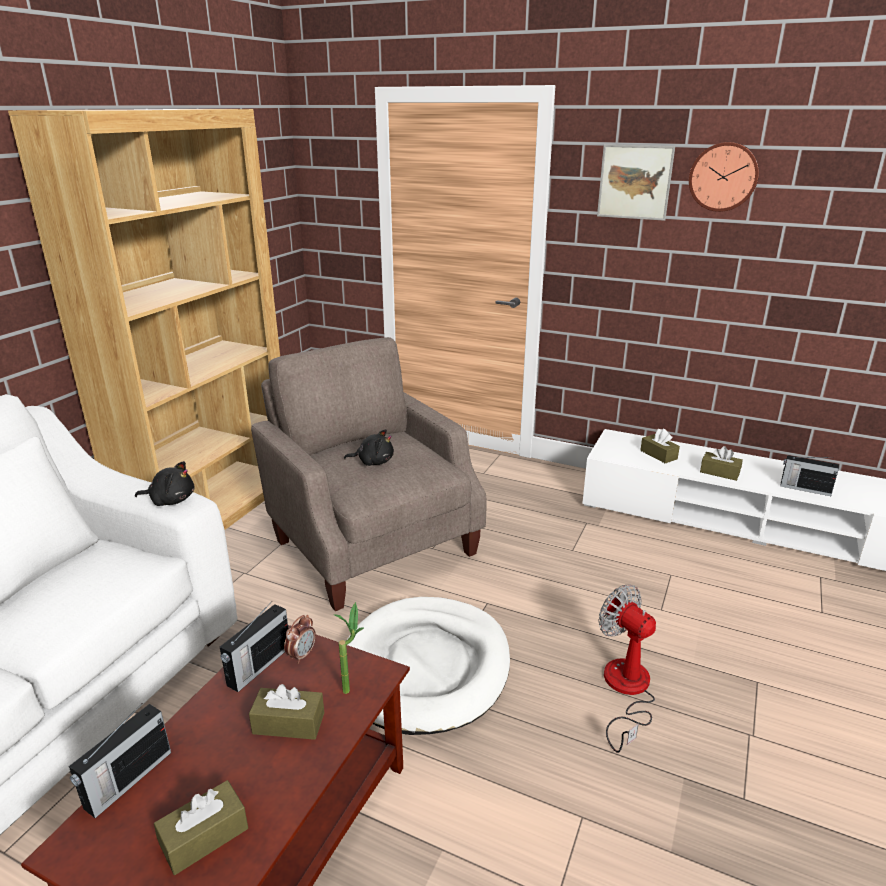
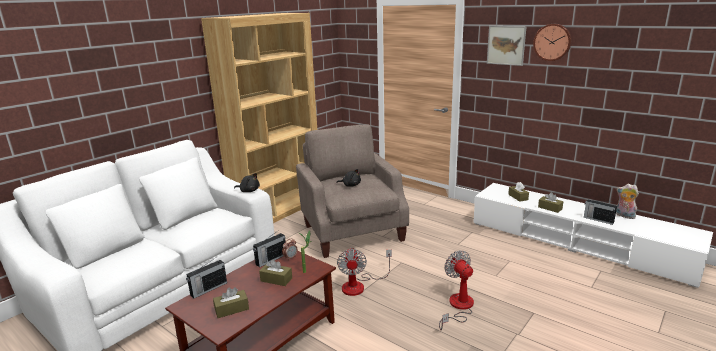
camera: 15 degrees right, 5 degrees down
white dog bed [347,597,510,735] -> fan [337,248,392,296]
none -> plush toy [616,184,639,219]

